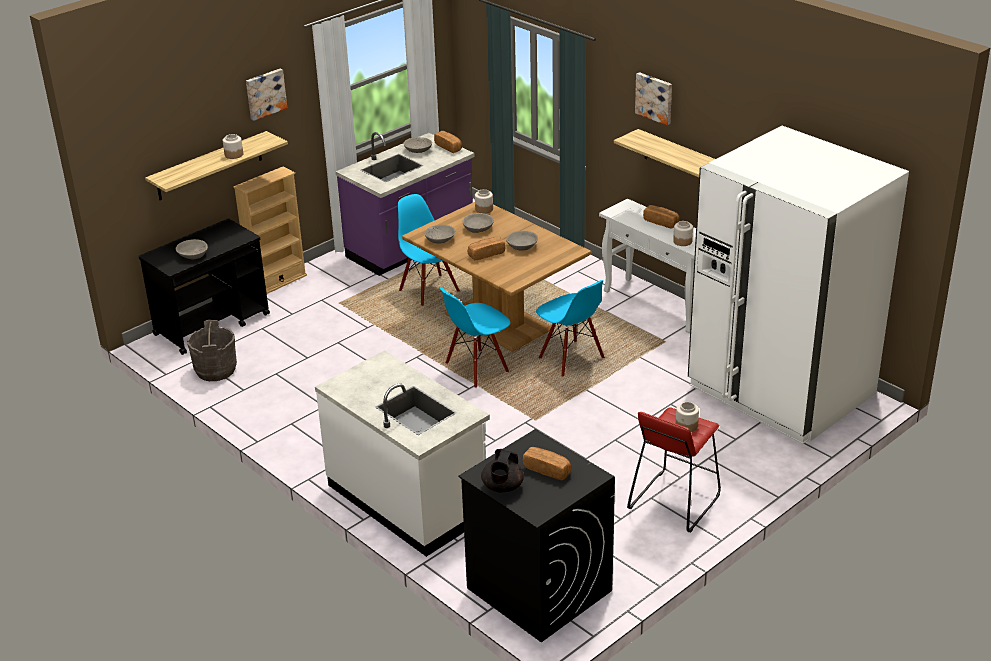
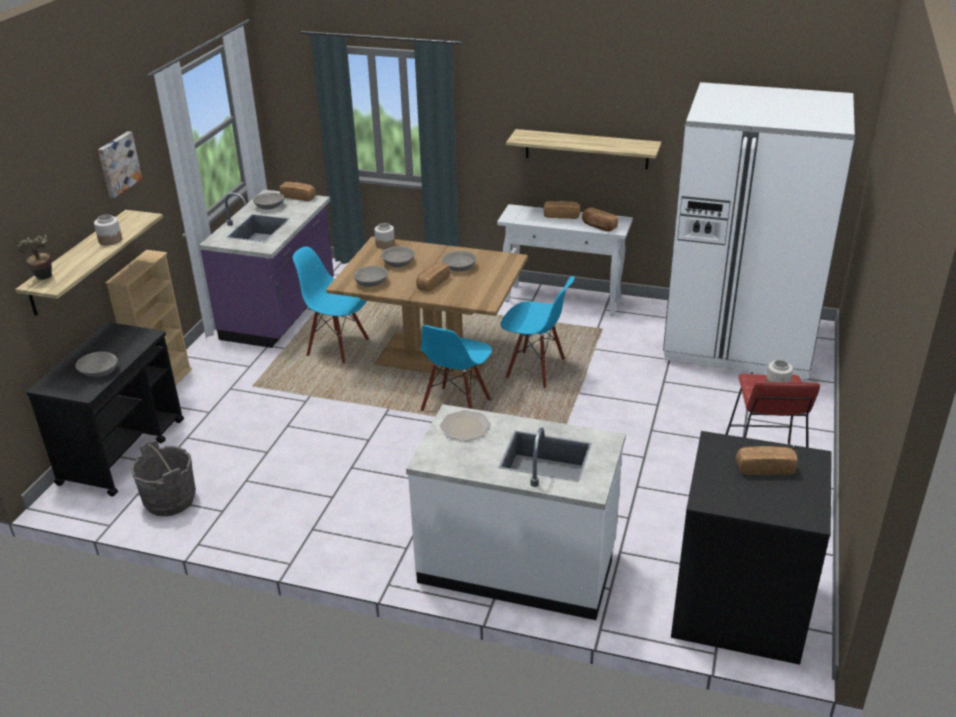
camera: 30 degrees left, 0 degrees up
black teapot [481,449,524,493] -> none
picture [635,72,672,125] -> none
jar [673,221,693,246] -> bread [582,207,618,231]
none -> potted plant [17,235,52,280]
none -> plate [440,410,491,441]

